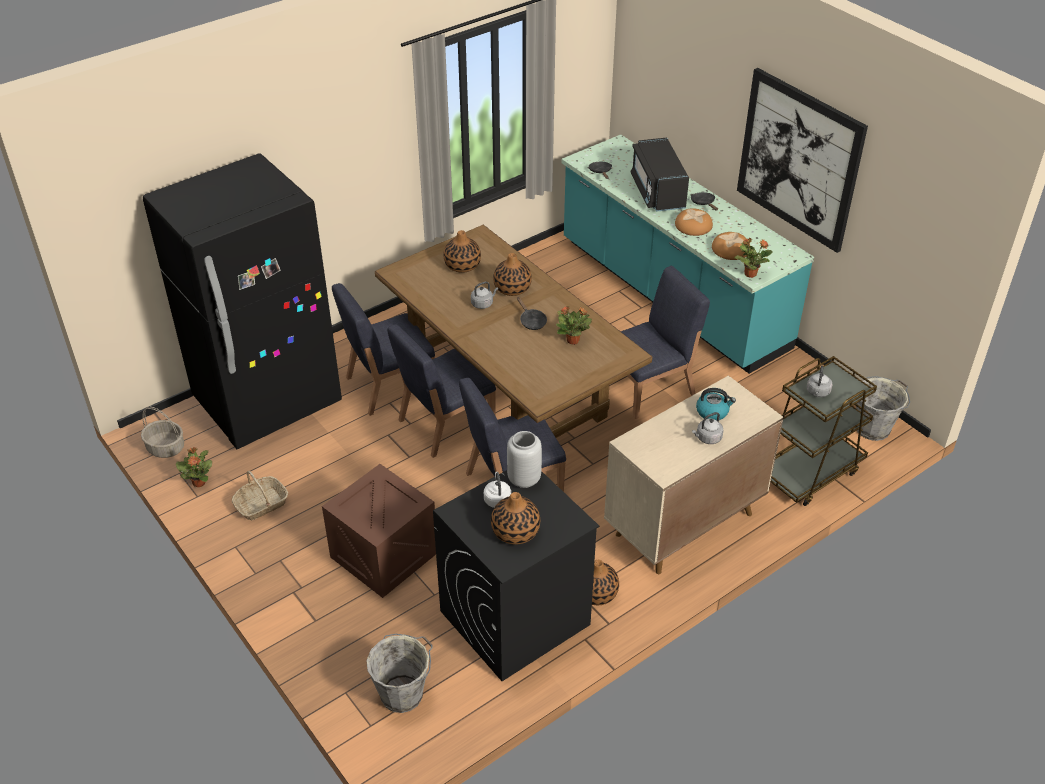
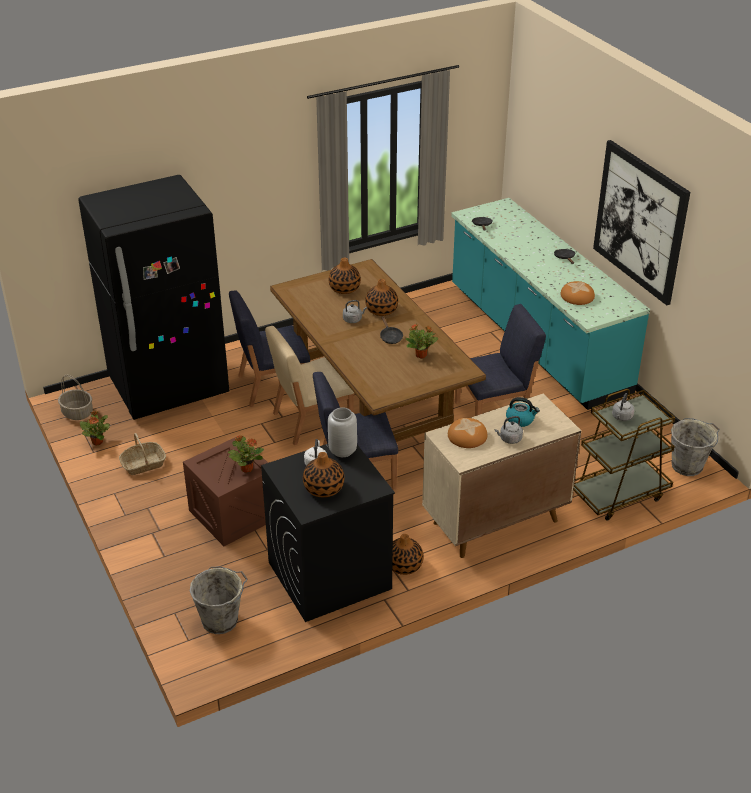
camera: 10 degrees right, 5 degrees down
blue chair [387,324,496,458] -> beige chair [265,326,354,445]
black microwave [631,138,689,212] -> none
bread [675,208,713,236] -> bread moved to [448,418,488,448]
potted plant [734,237,773,278] -> potted plant moved to [228,435,264,473]

